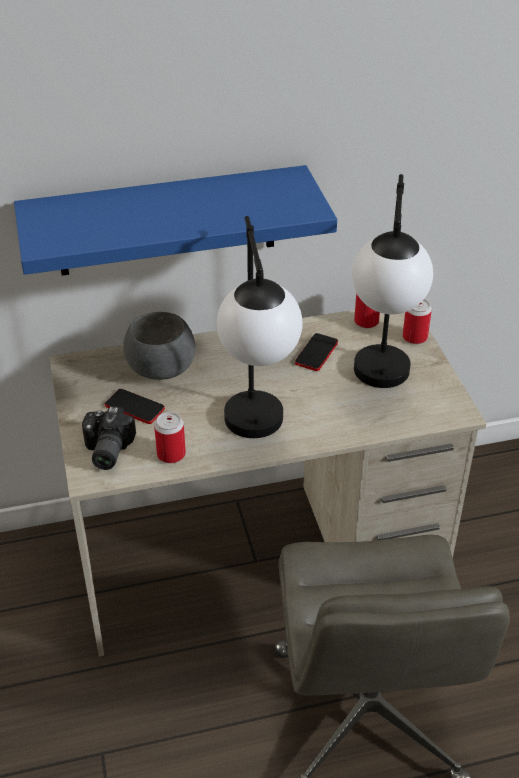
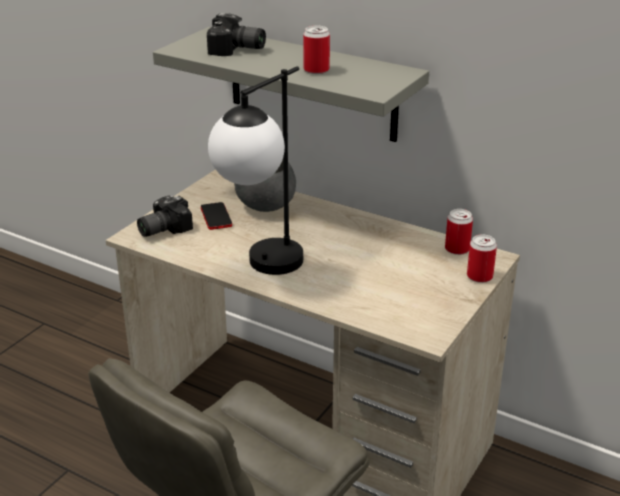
camera: 45 degrees right, 10 degrees down
blue shelf [14,165,337,276] -> grey shelf [153,27,429,142]
can [154,412,186,463] -> can moved to [303,26,330,74]
phone [295,333,338,371] -> none
table lamp [352,174,433,388] -> none
none -> camera [207,13,266,56]

